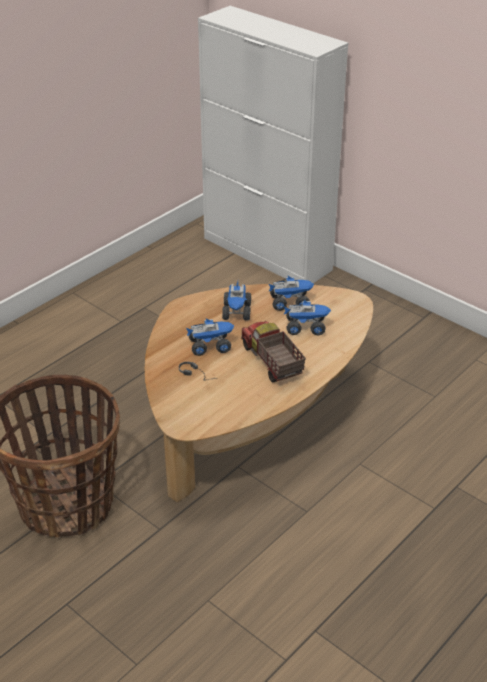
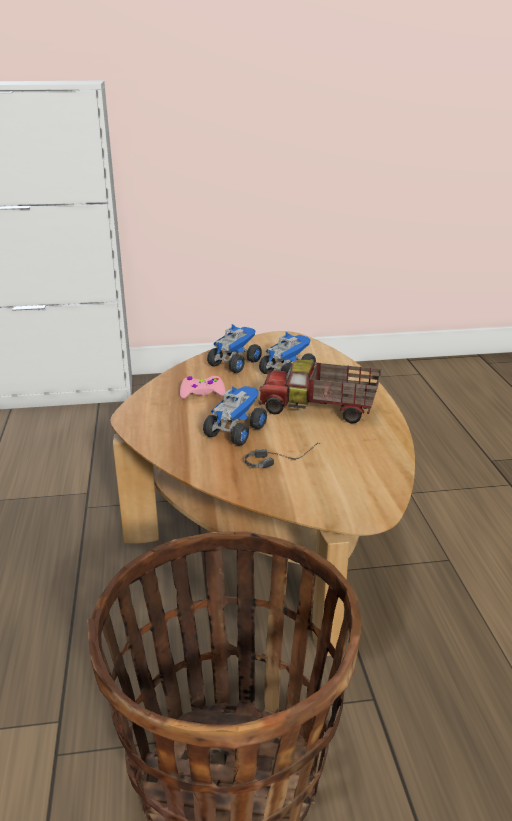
camera: 50 degrees left, 10 degrees down
toy truck [222,282,251,321] -> pink game controller [180,376,226,399]

